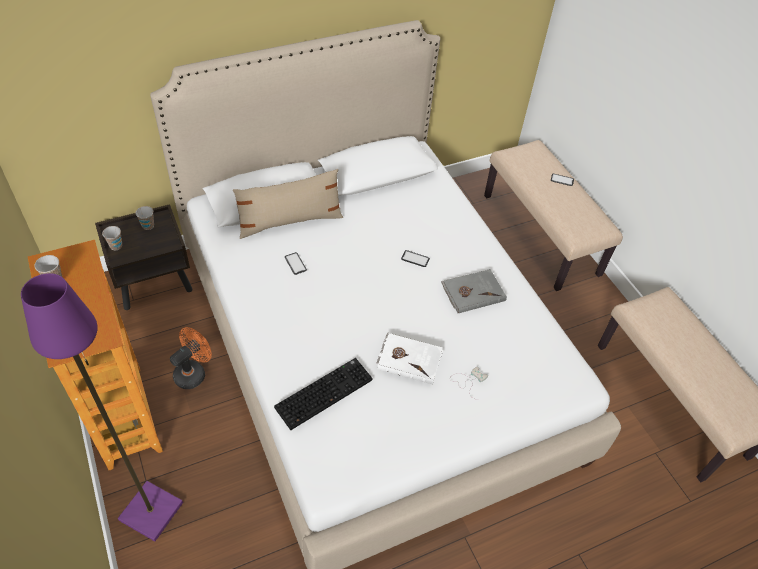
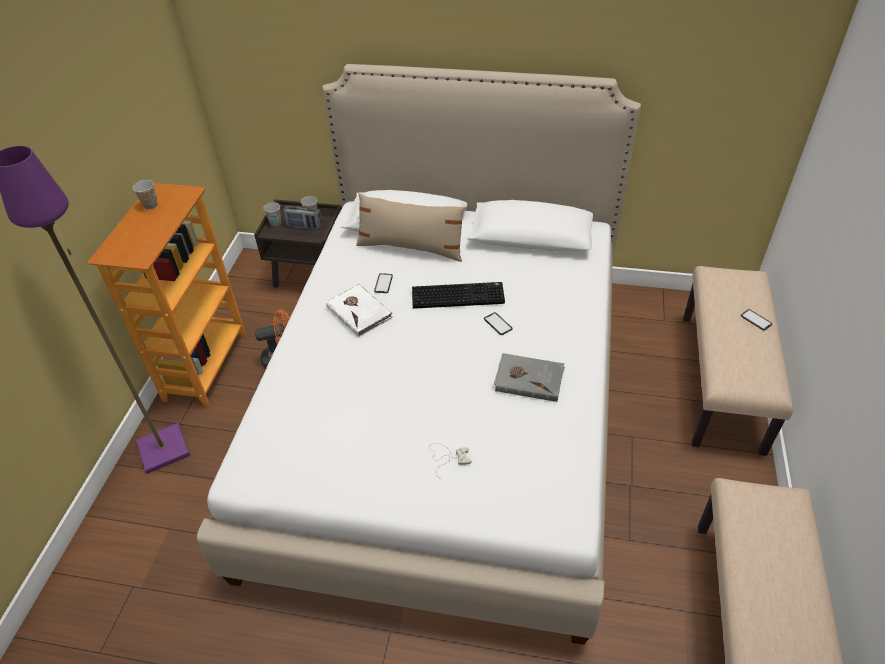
camera: 40 degrees right, 5 degrees down
keyboard [274,358,373,430] -> keyboard moved to [412,282,505,309]
white book [376,332,443,385] -> white book moved to [326,284,392,337]
none -> radio [283,206,322,230]

